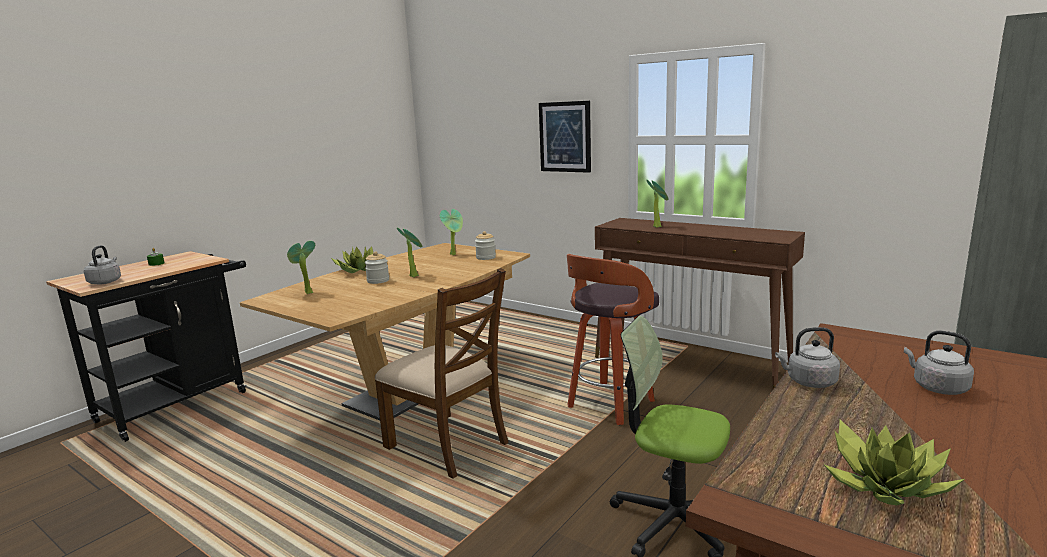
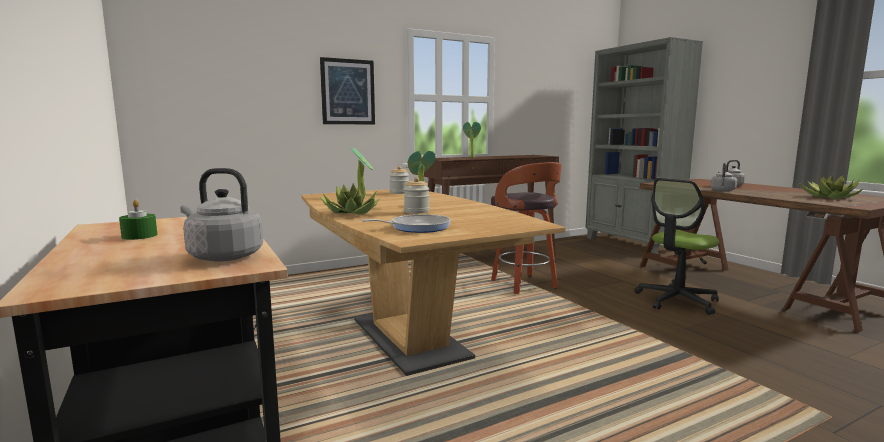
camera: 65 degrees left, 5 degrees down
potted plant [287,241,315,294] -> frying pan [361,214,451,233]
brown chair [375,268,509,479] -> none

